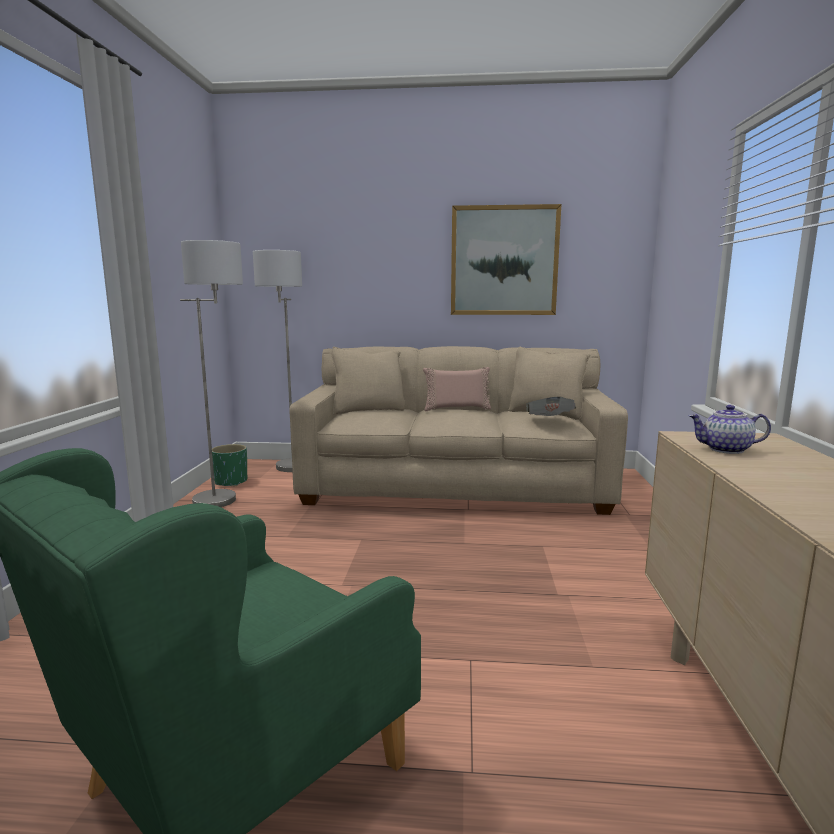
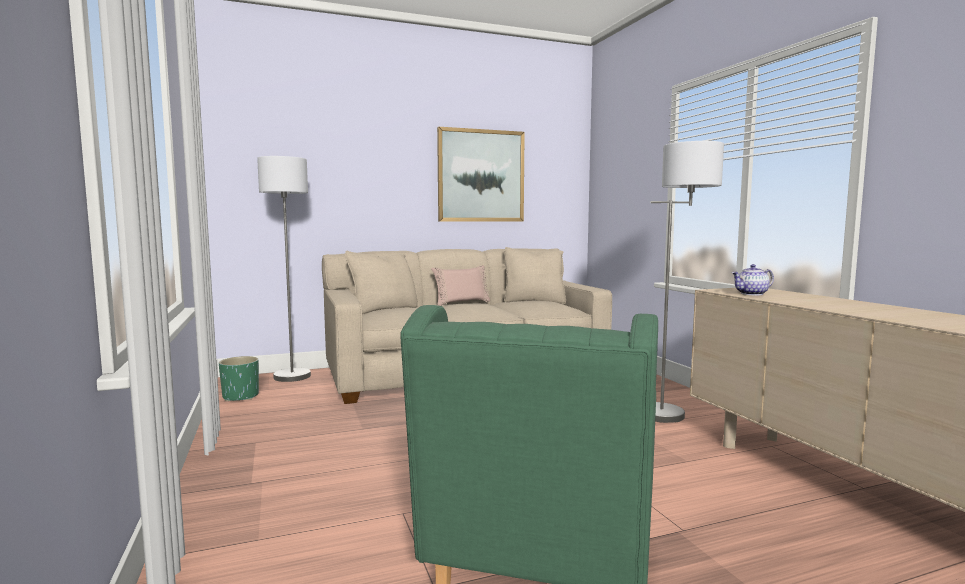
camera: 25 degrees left, 5 degrees down
grey floor lamp [180,240,243,507] -> grey floor lamp moved to [650,141,724,423]
newspaper [526,397,576,416] -> none

